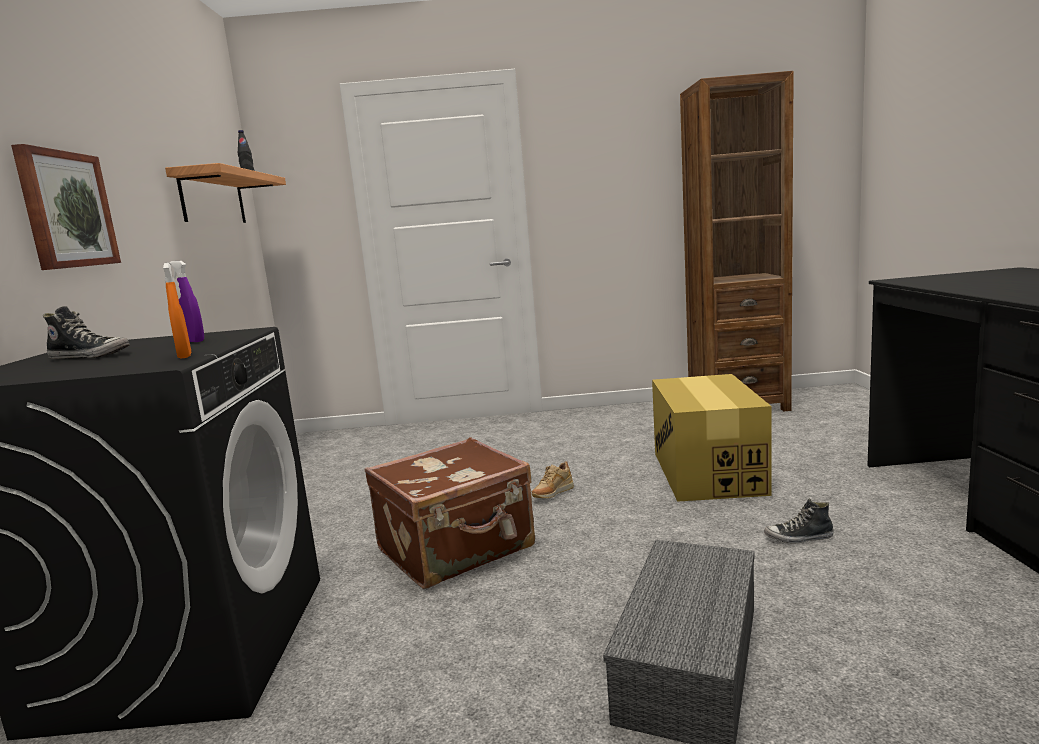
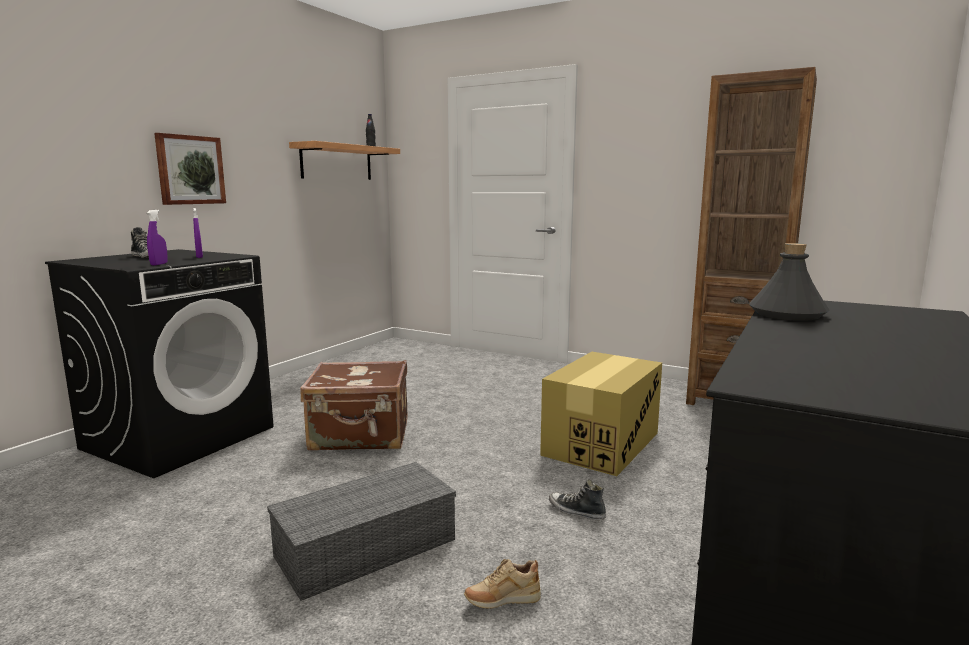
camera: 30 degrees right, 0 degrees up
orange spray bottle [163,262,191,359] -> purple spray bottle [147,210,168,265]
beige shoe [532,461,574,498] -> beige shoe moved to [464,559,541,609]
none -> grey bottle [749,243,830,321]

